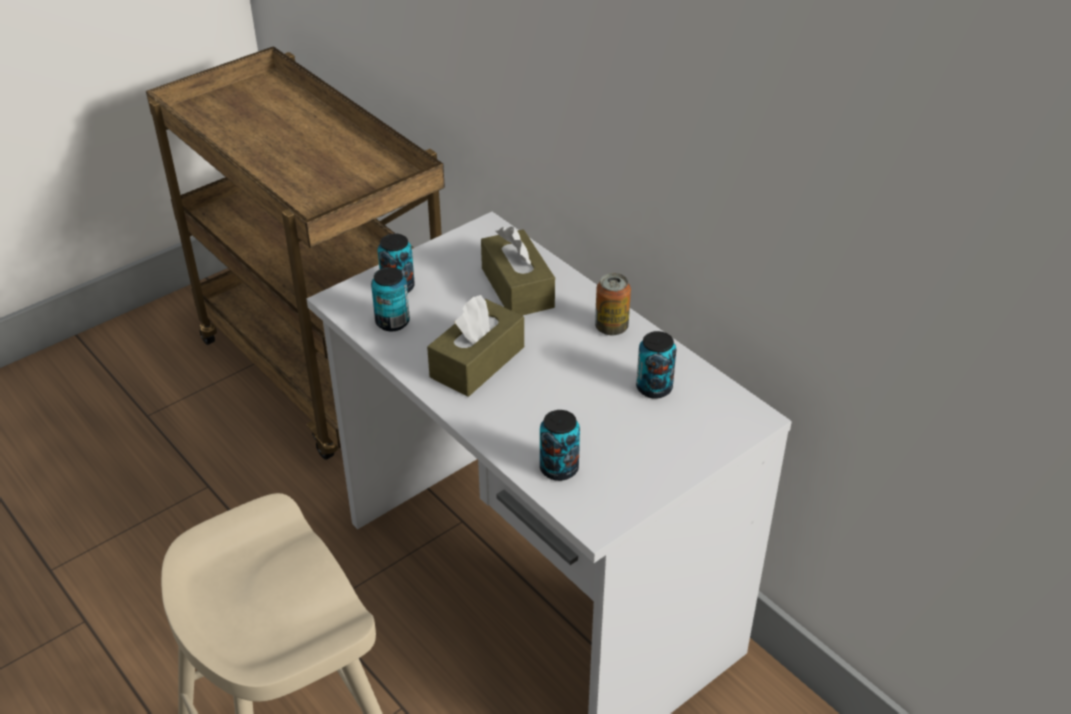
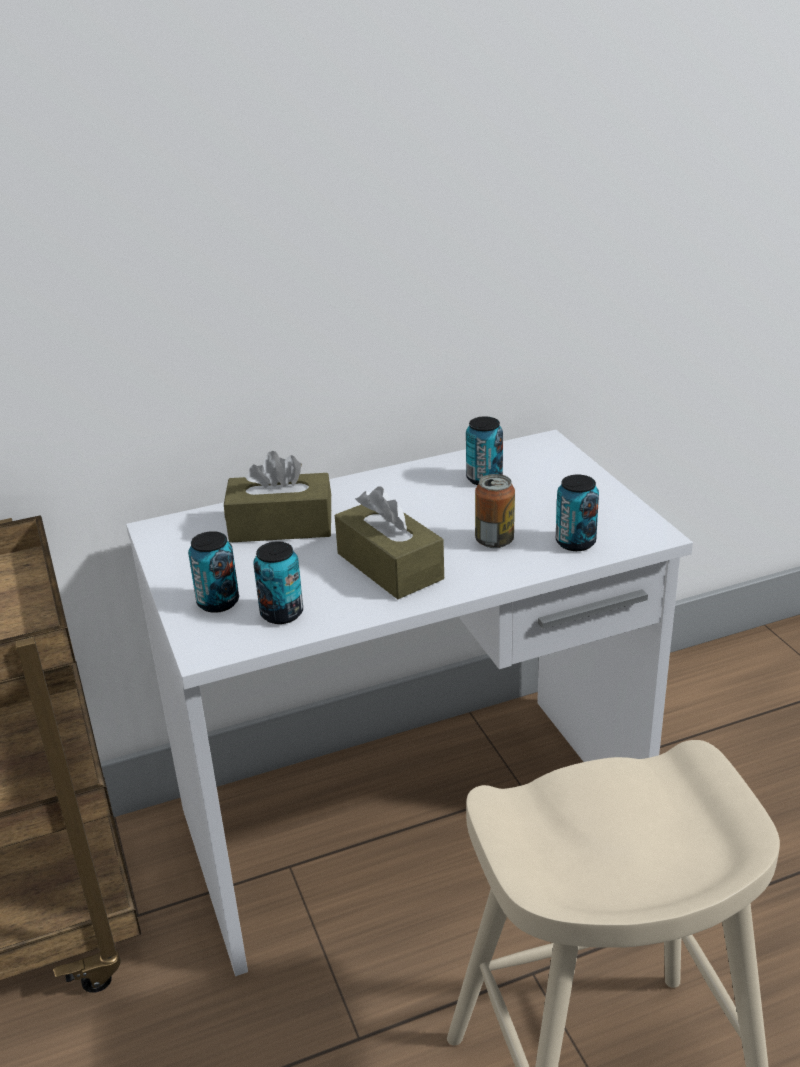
camera: 70 degrees left, 10 degrees down
can [595,273,631,335] -> can moved to [475,474,515,548]

